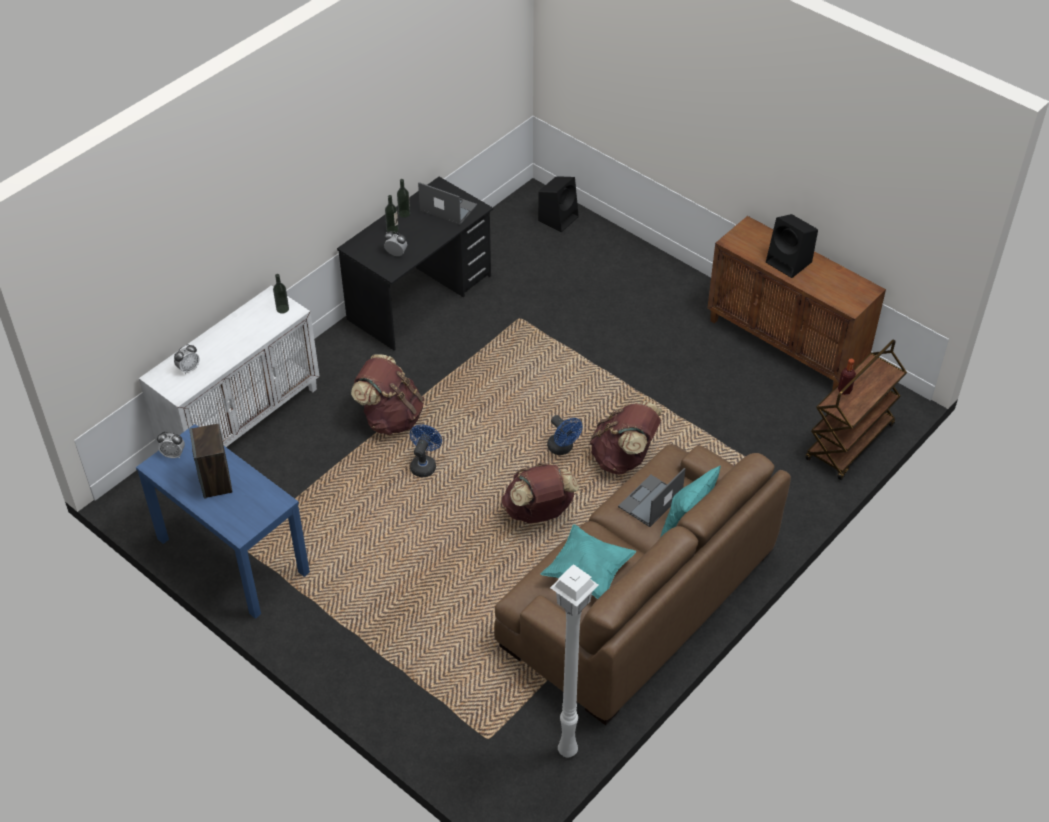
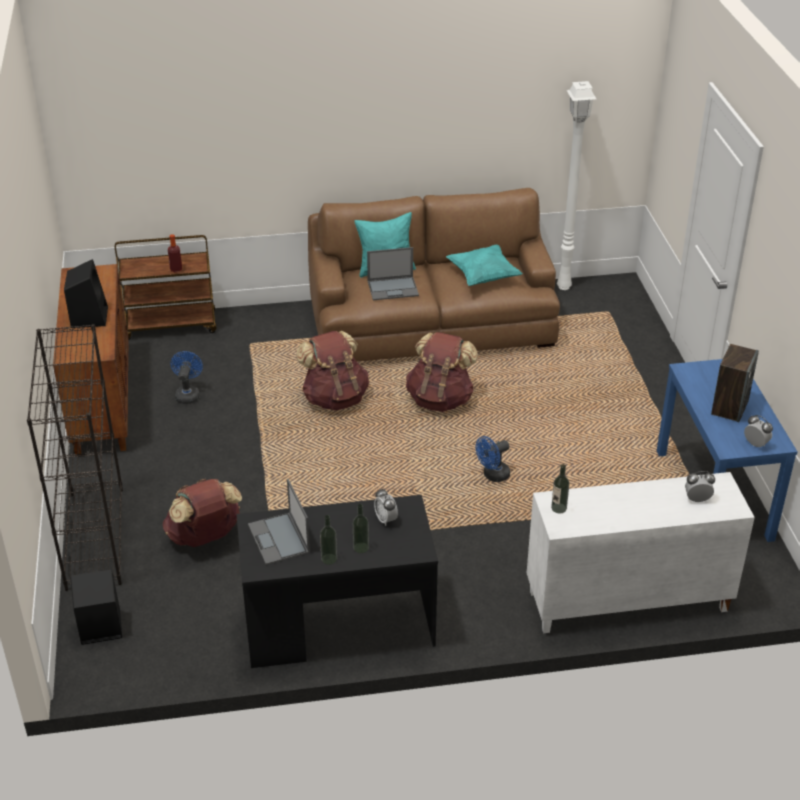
camera: 140 degrees left, 10 degrees down
brown backpack [351,354,425,435] -> brown backpack moved to [163,479,242,547]
blue fan [547,415,583,455] -> blue fan moved to [171,351,203,404]
none -> black bookcase [27,324,123,591]

